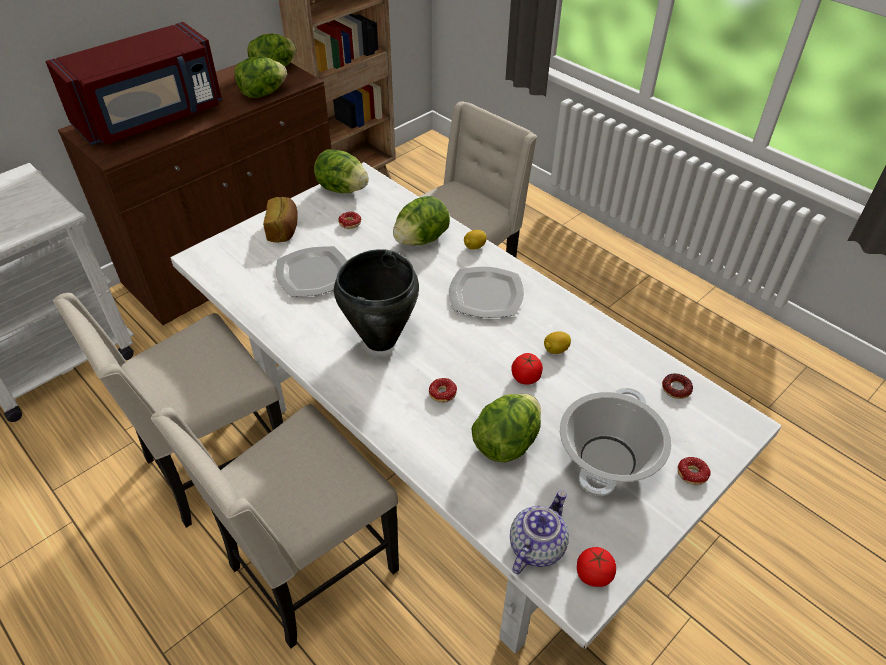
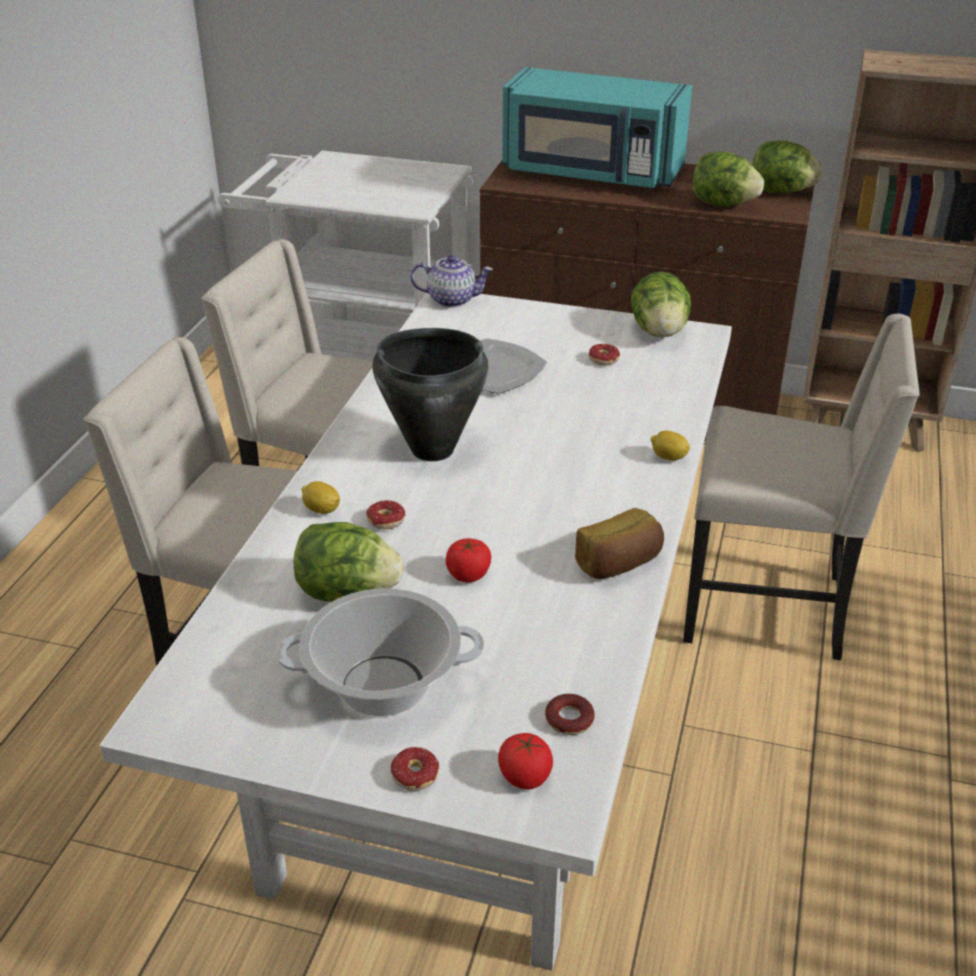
camera: 60 degrees right, 10 degrees down
red microwave [46,22,222,145] -> turquoise microwave [502,67,692,189]
bread [263,197,298,243] -> bread moved to [575,508,664,579]
lettuce [393,196,450,246] -> none
plate [449,267,524,318] -> none
teapot [510,490,569,574] -> teapot moved to [411,255,493,308]
lemon [544,331,571,354] -> lemon moved to [301,481,340,514]
tomato [577,547,616,587] -> tomato moved to [498,733,553,789]

